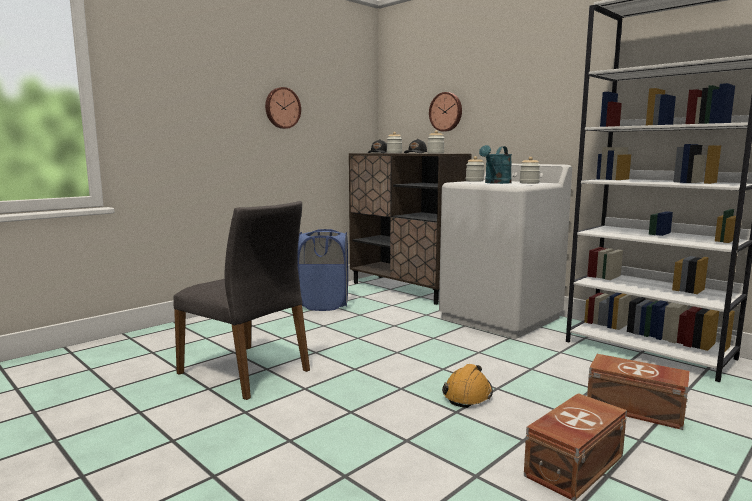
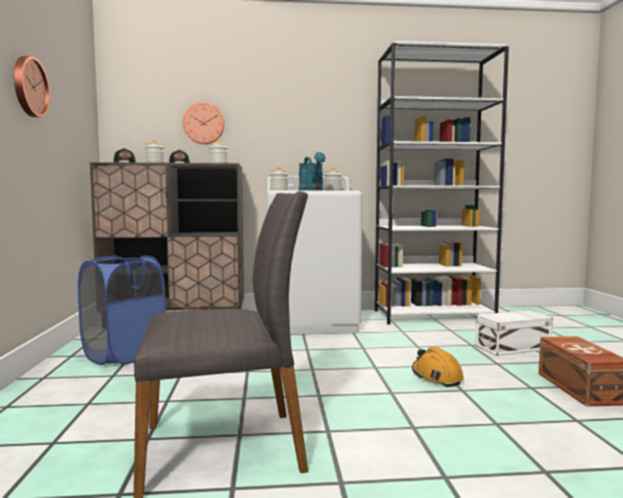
camera: 50 degrees left, 5 degrees down
brown storage box [587,354,690,430] -> white storage box [475,310,553,356]

